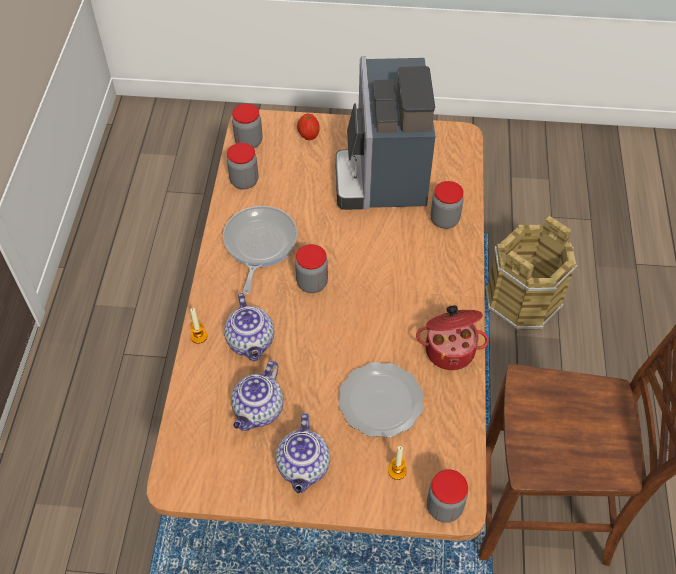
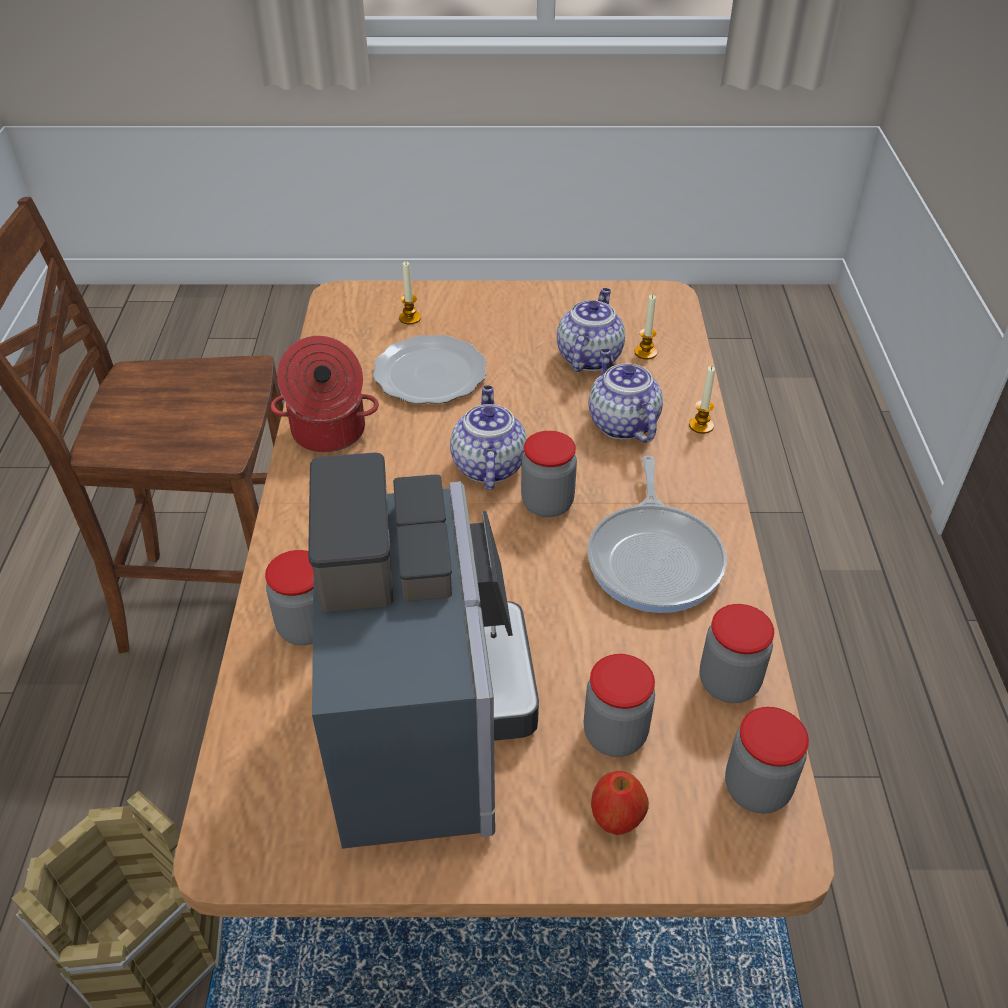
camera: 175 degrees right, 10 degrees down
teapot [275,413,330,494] -> teapot moved to [450,386,527,490]
jar [427,469,468,523] -> jar moved to [584,654,655,757]
none -> candle [634,295,657,359]

